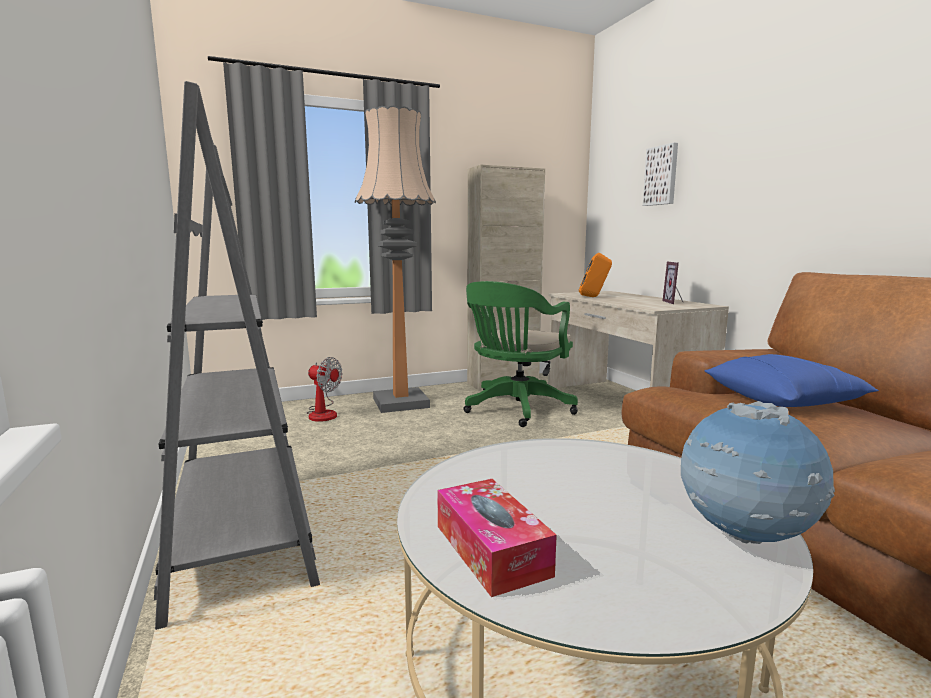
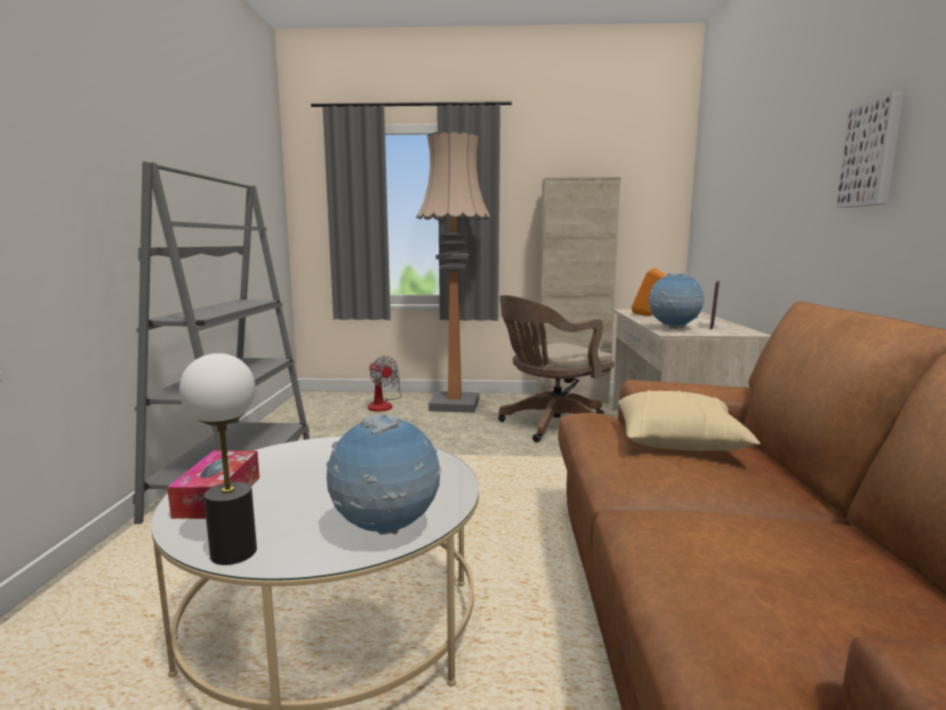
camera: 25 degrees right, 0 degrees up
green office chair [463,281,578,427] -> brown office chair [498,295,614,442]
picture [643,142,678,206] -> picture moved to [836,92,904,208]
blue pillow [704,354,879,407] -> beige pillow [618,390,761,451]
none -> table lamp [179,353,257,565]
none -> globe [649,273,704,329]

